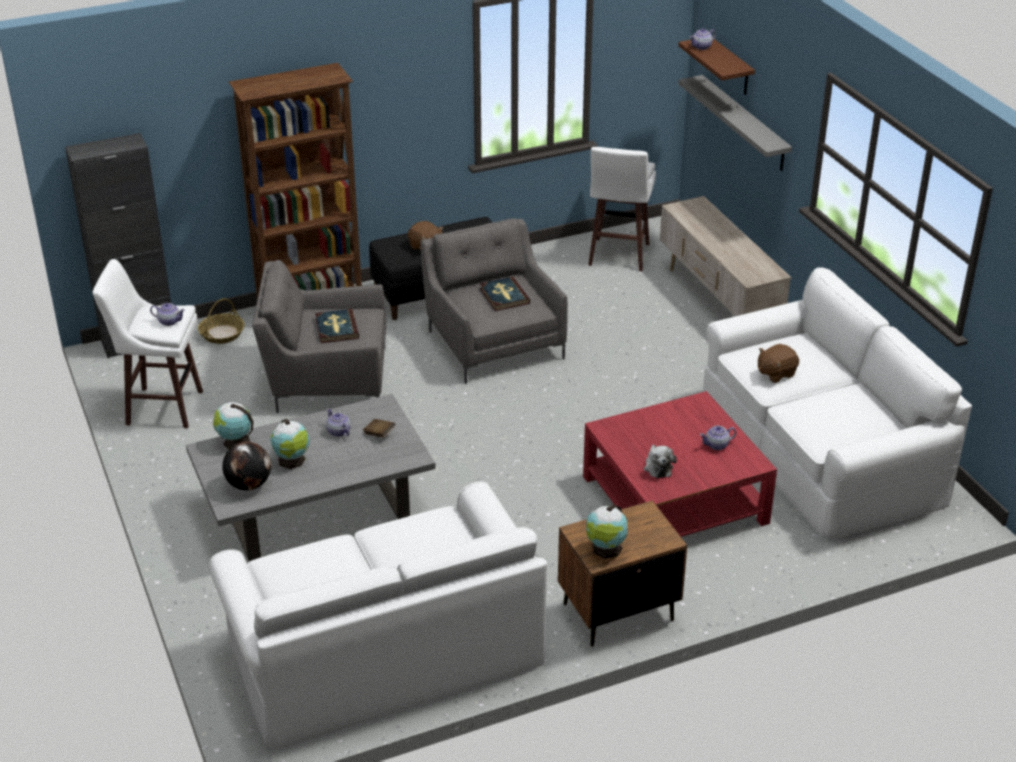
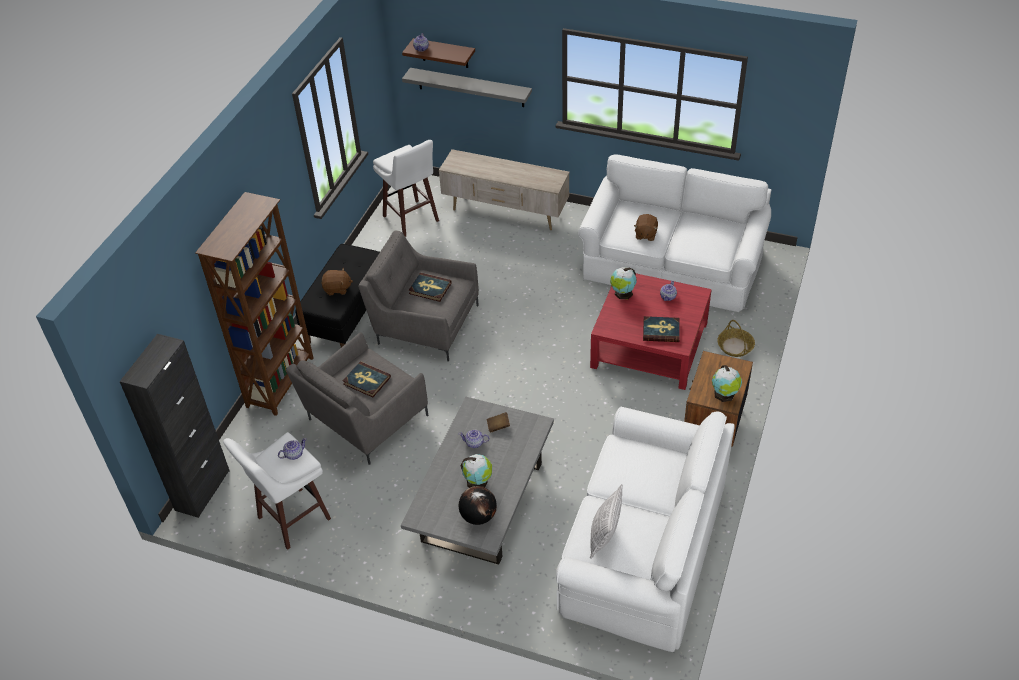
camera: 45 degrees left, 10 degrees up
basket [198,298,244,344] -> basket moved to [717,320,755,357]
globe [213,402,253,450] -> globe moved to [610,267,637,299]
plush toy [644,445,677,478] -> book [643,316,680,342]
none -> pillow [590,484,623,559]

